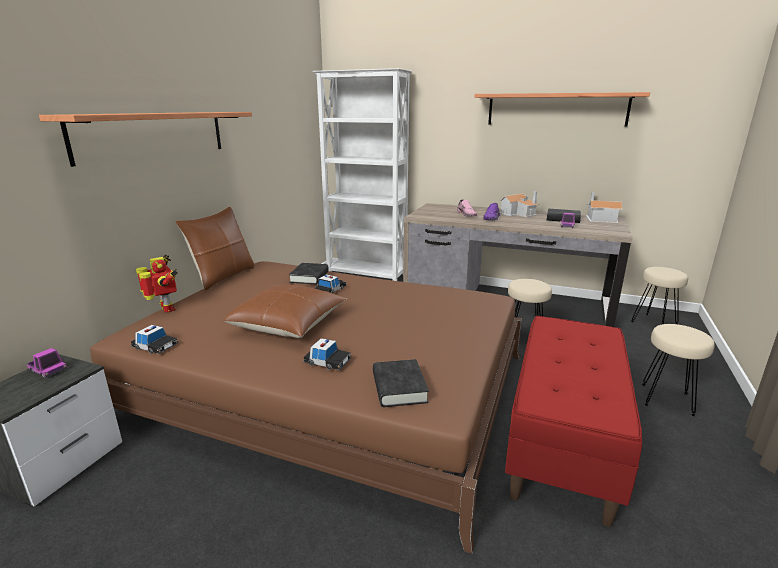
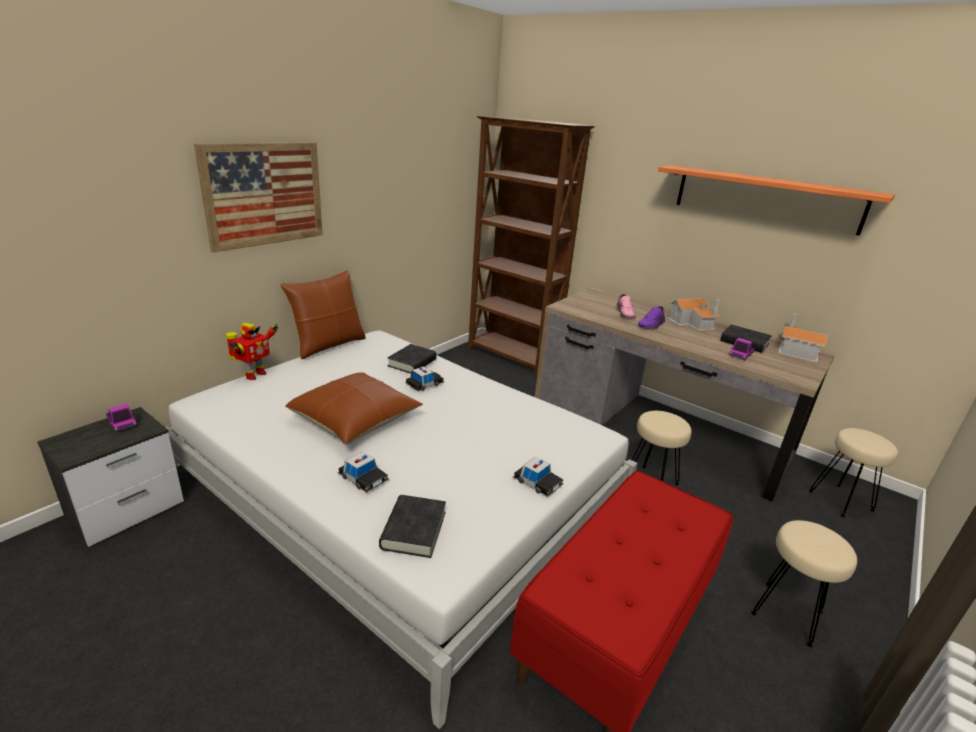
camera: 15 degrees right, 5 degrees up
shelf [39,112,252,167] -> picture [194,142,323,253]
brown bed [90,261,522,554] -> white bed [165,330,637,729]
toy car [130,325,179,354] -> toy car moved to [513,456,564,497]
toy robot [136,254,178,313] -> toy robot turned 45 degrees clockwise [226,323,279,380]
white bookcase [312,68,413,281] -> brown bookcase [468,116,595,377]

